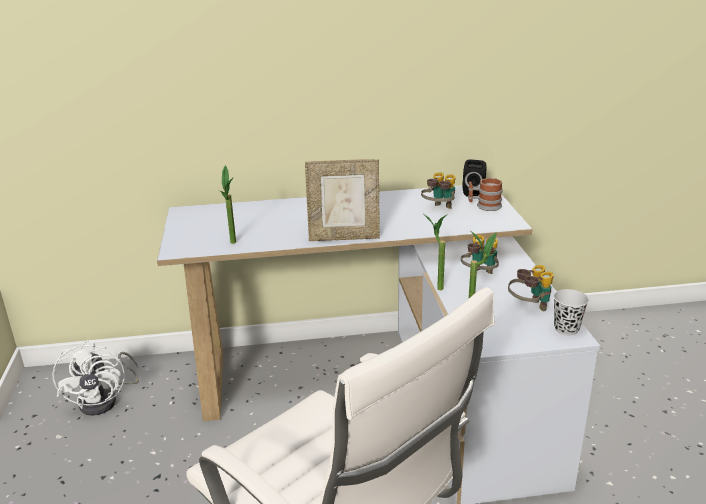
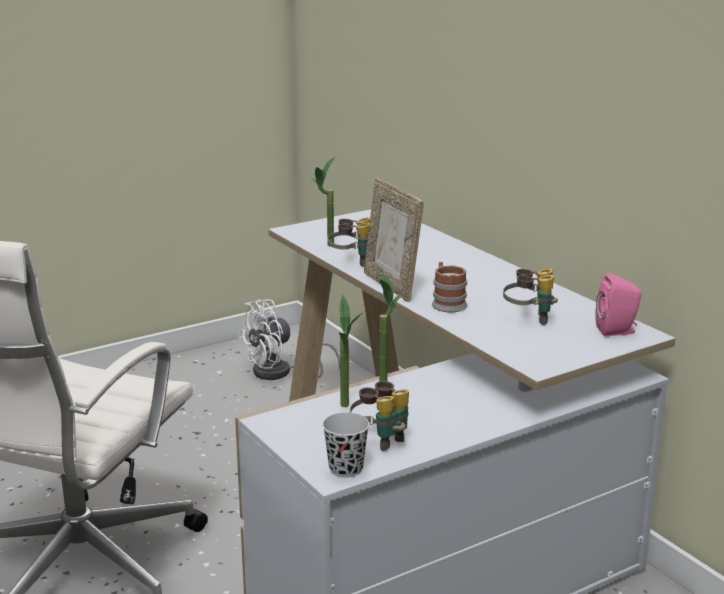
camera: 65 degrees right, 5 degrees down
binoculars [461,235,499,274] -> binoculars moved to [328,218,370,267]
black speaker [463,159,486,197] -> pink speaker [595,273,641,336]
mug [468,178,503,211] -> mug moved to [432,262,468,312]

